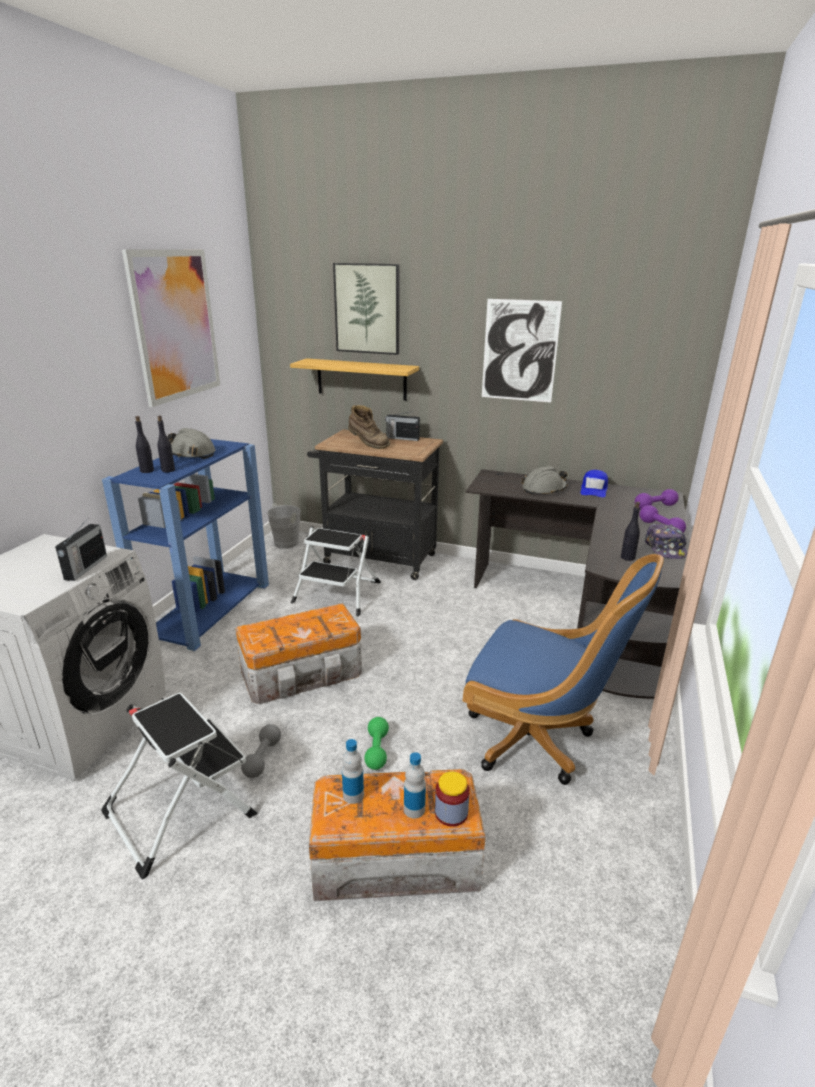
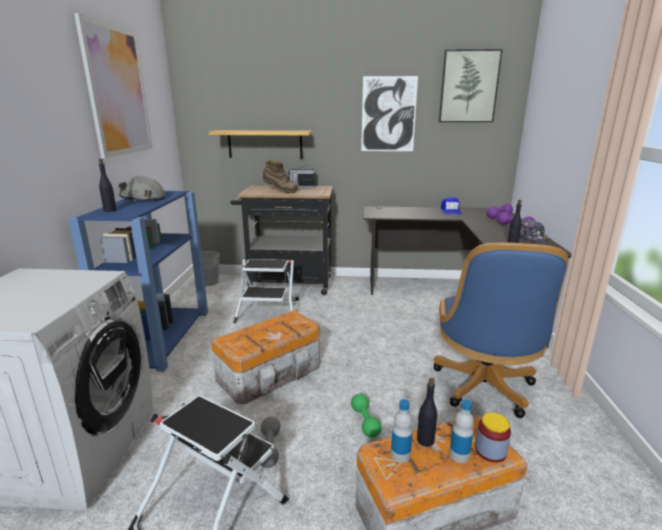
camera: 15 degrees left, 5 degrees down
radio [55,521,107,581] -> none
black bottle [157,416,175,472] -> black bottle moved to [417,378,437,447]
picture [333,263,400,355] -> picture moved to [439,49,503,122]
blue office chair [462,554,664,785] -> blue office chair turned 90 degrees clockwise [433,242,568,418]
grey hard hat [522,466,568,495] -> none

